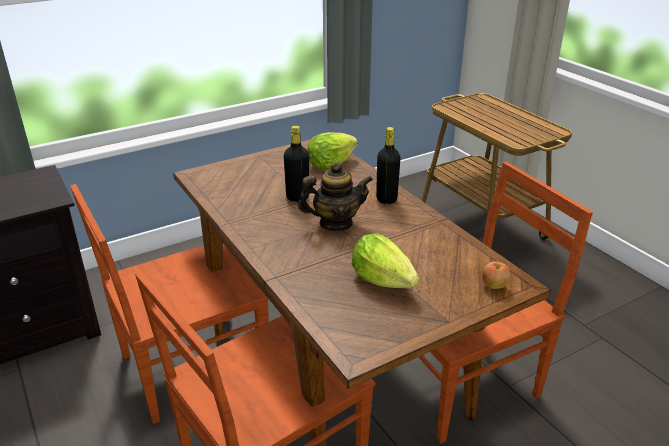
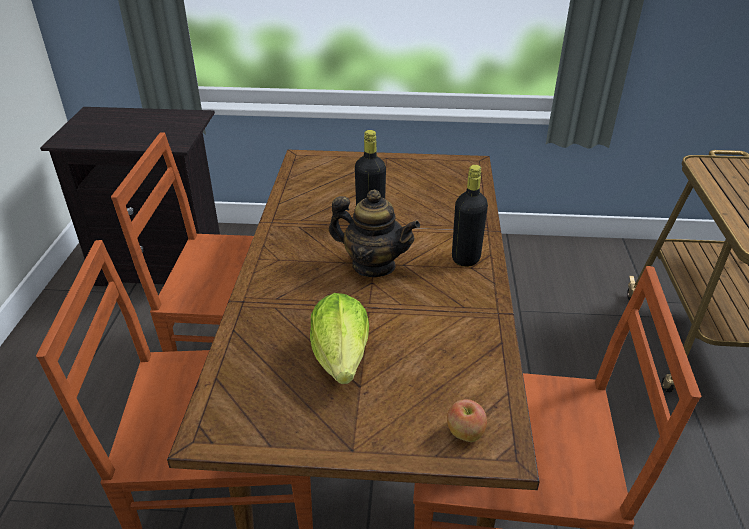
camera: 35 degrees right, 5 degrees up
lettuce [307,132,358,169] -> none

